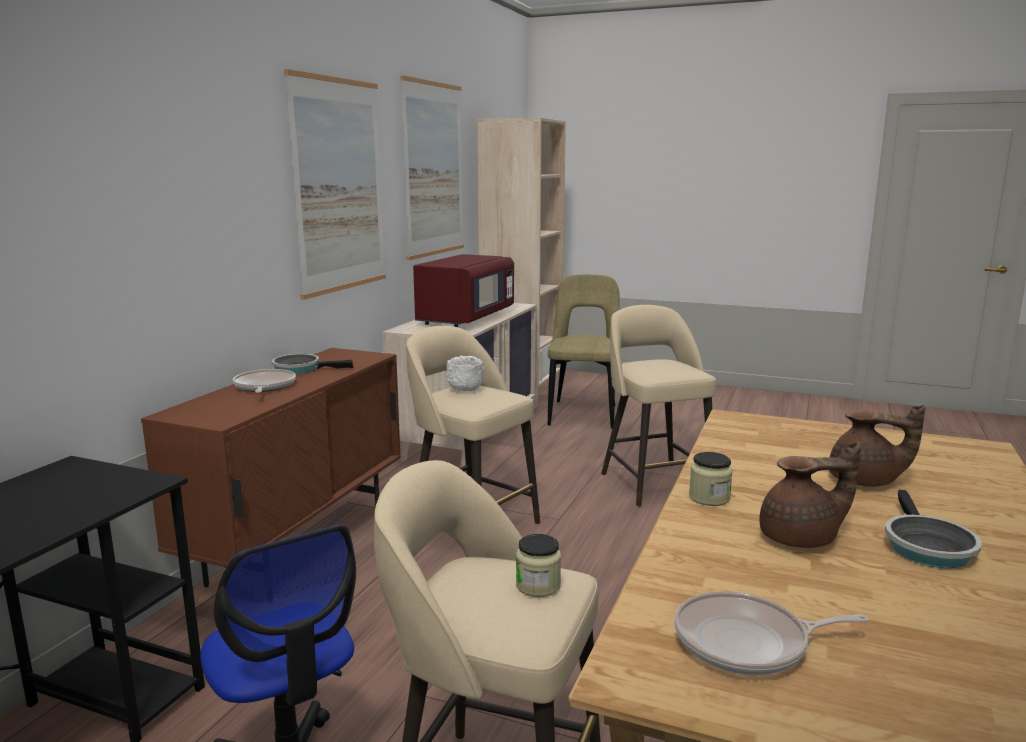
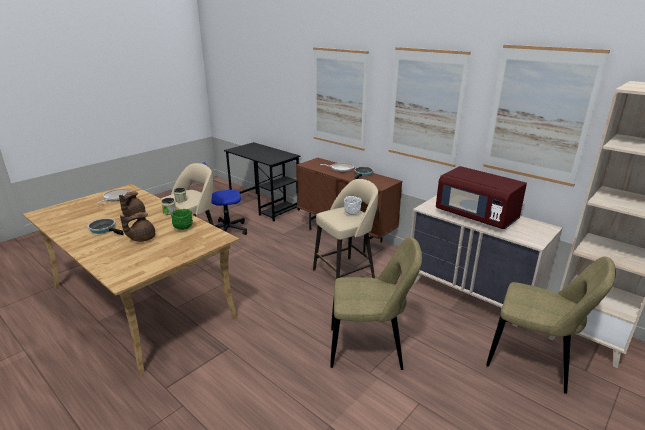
camera: 110 degrees right, 10 degrees up
beige stool [601,305,716,507] -> beige chair [330,237,422,370]
none -> green bowl [171,209,193,230]
none -> picture [313,47,369,151]

